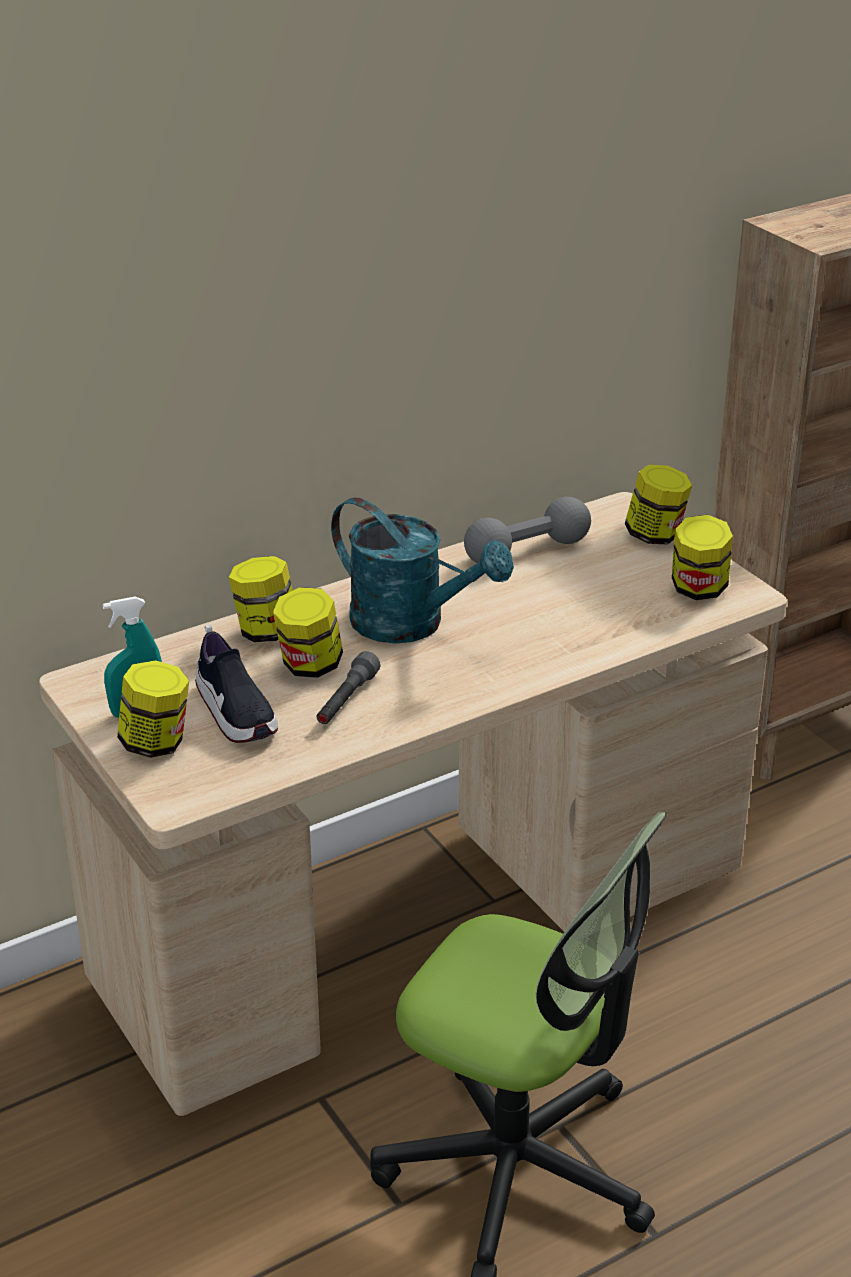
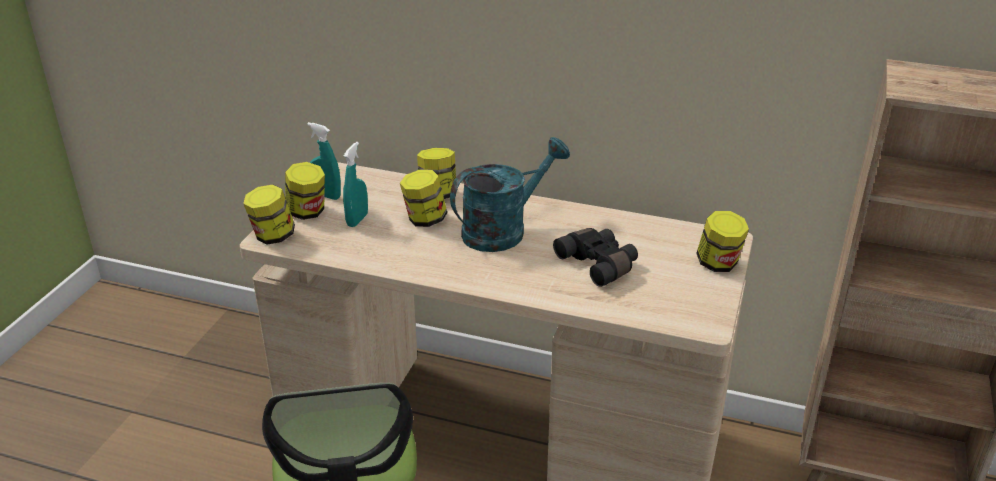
camera: 50 degrees right, 0 degrees up
shoe [195,624,278,743] -> turquoise spray bottle [343,142,368,227]
grey flashlight [317,651,380,724] -> none
turquoise watering can [331,497,514,644] -> turquoise watering can turned 120 degrees counterclockwise [450,137,570,252]
grey dumbbell [464,497,591,563] -> none
jar [672,515,733,600] -> jar moved to [243,184,295,245]
none -> black binoculars [553,228,638,287]

